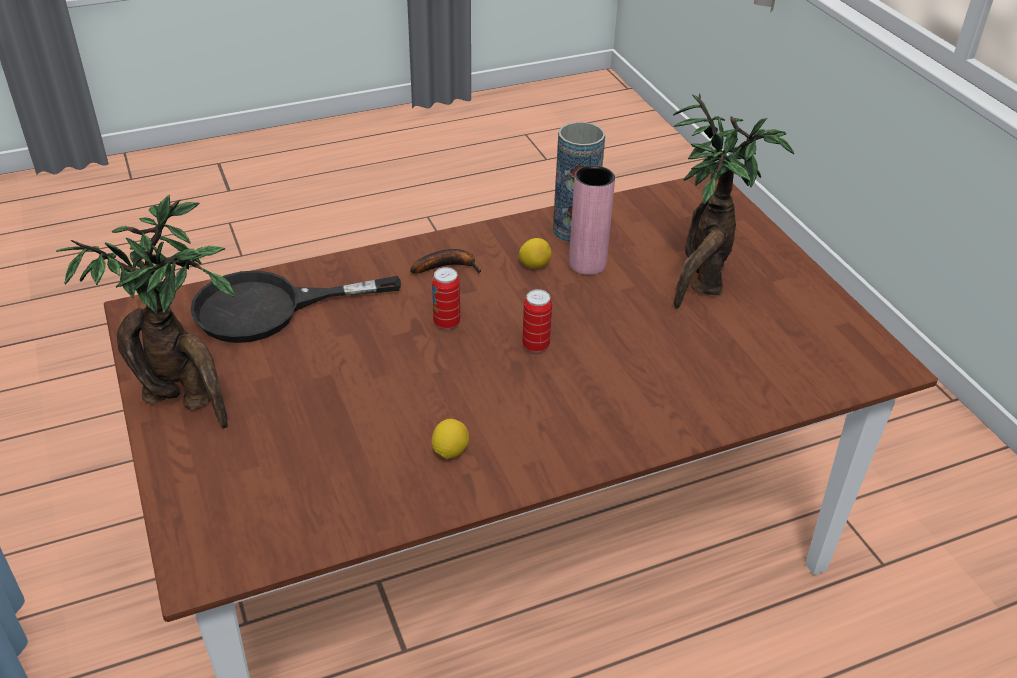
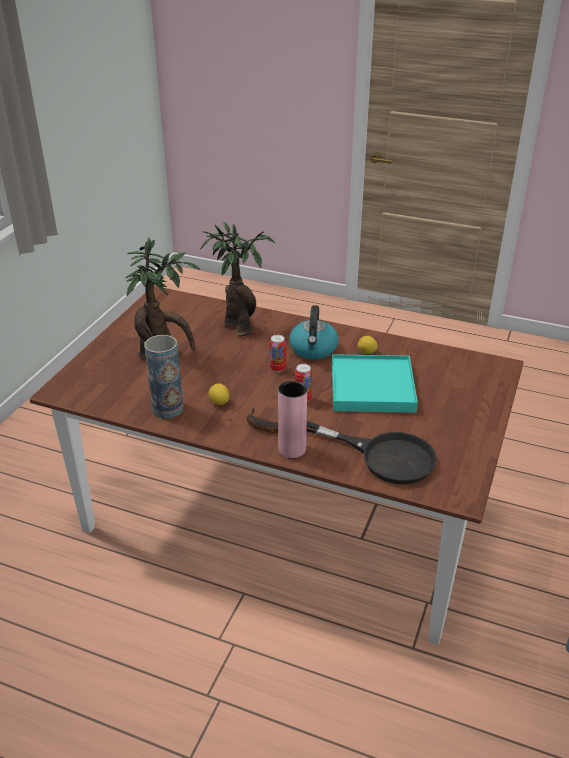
camera: 135 degrees left, 5 degrees down
potted plant [56,194,235,428] -> potted plant moved to [201,222,275,336]
pink vase [569,166,615,275] -> pink vase moved to [278,381,307,458]
none -> kettle [289,305,339,360]
none -> turquoise tray [332,354,418,413]

